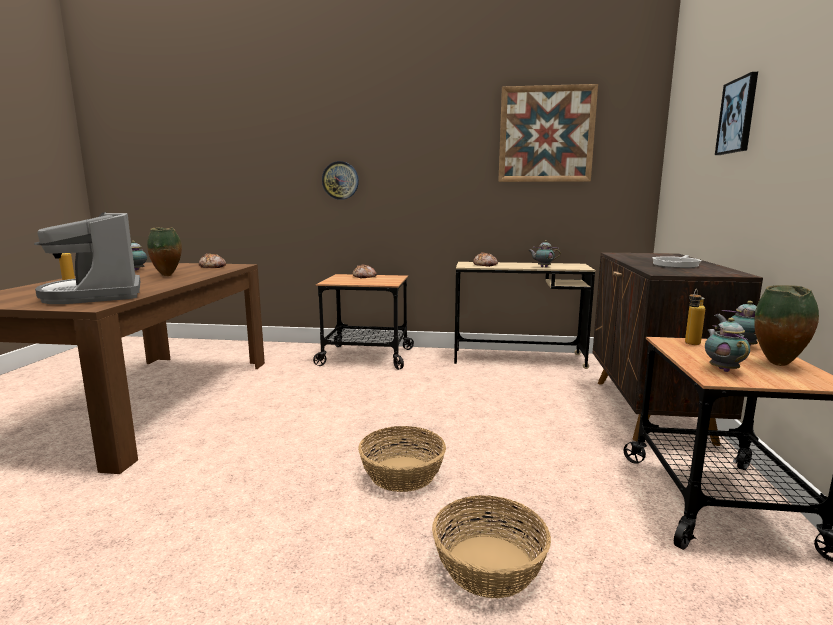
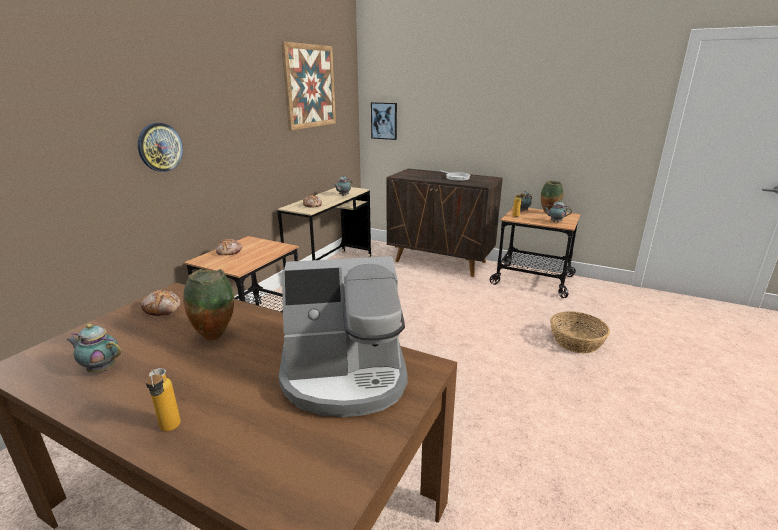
camera: 70 degrees left, 10 degrees up
basket [358,426,446,492] -> none
picture [715,72,758,155] -> picture moved to [371,102,397,140]

